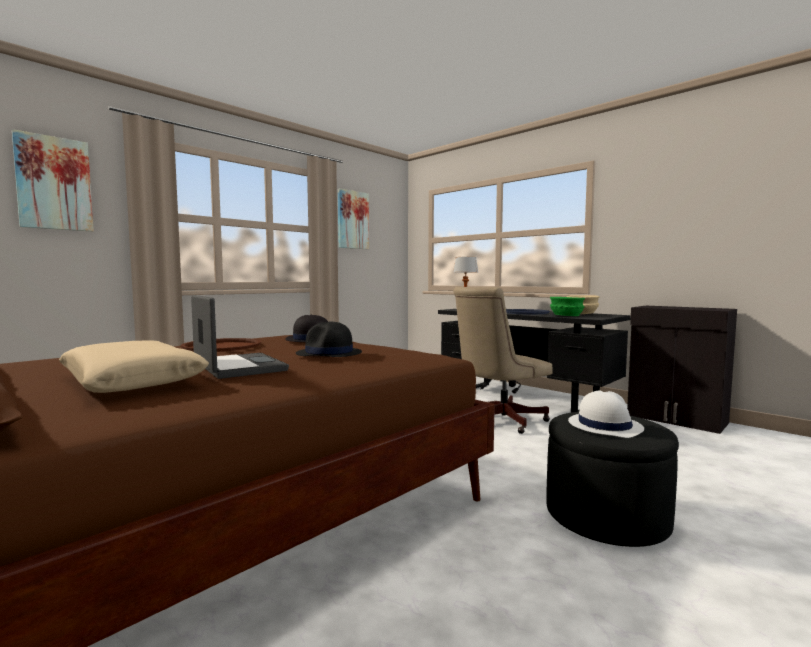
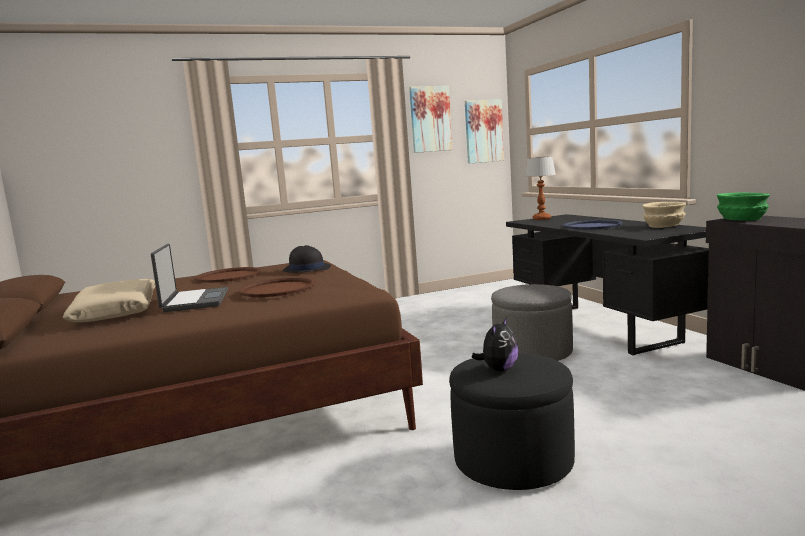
camera: 25 degrees right, 5 degrees up
picture [12,129,94,232] -> picture moved to [465,99,504,164]
black hat [296,321,362,357] -> brown tray [238,277,316,297]
beige office chair [453,287,553,434] -> grey ottoman [491,284,573,361]
green bowl [550,297,585,316] -> green bowl moved to [717,192,770,221]
white hat [568,390,644,438] -> plush toy [472,317,519,371]

